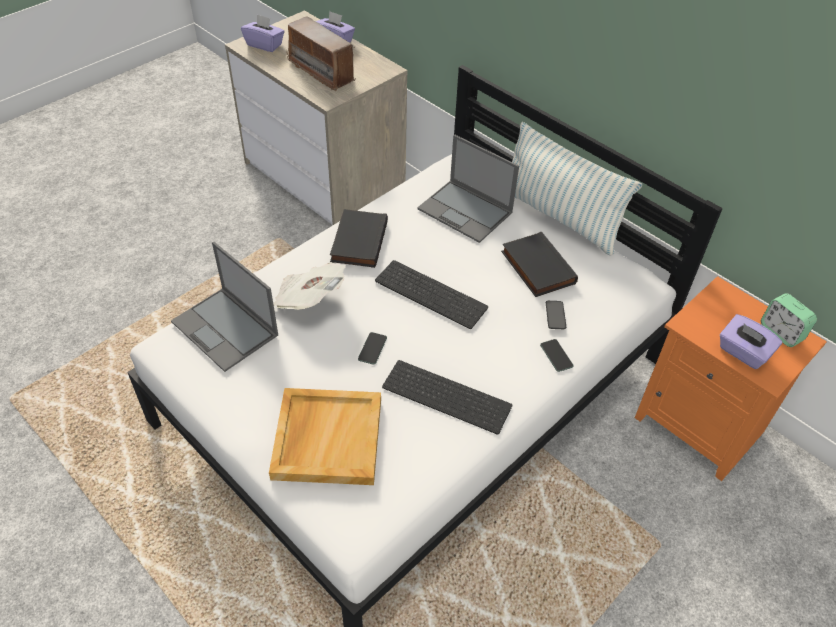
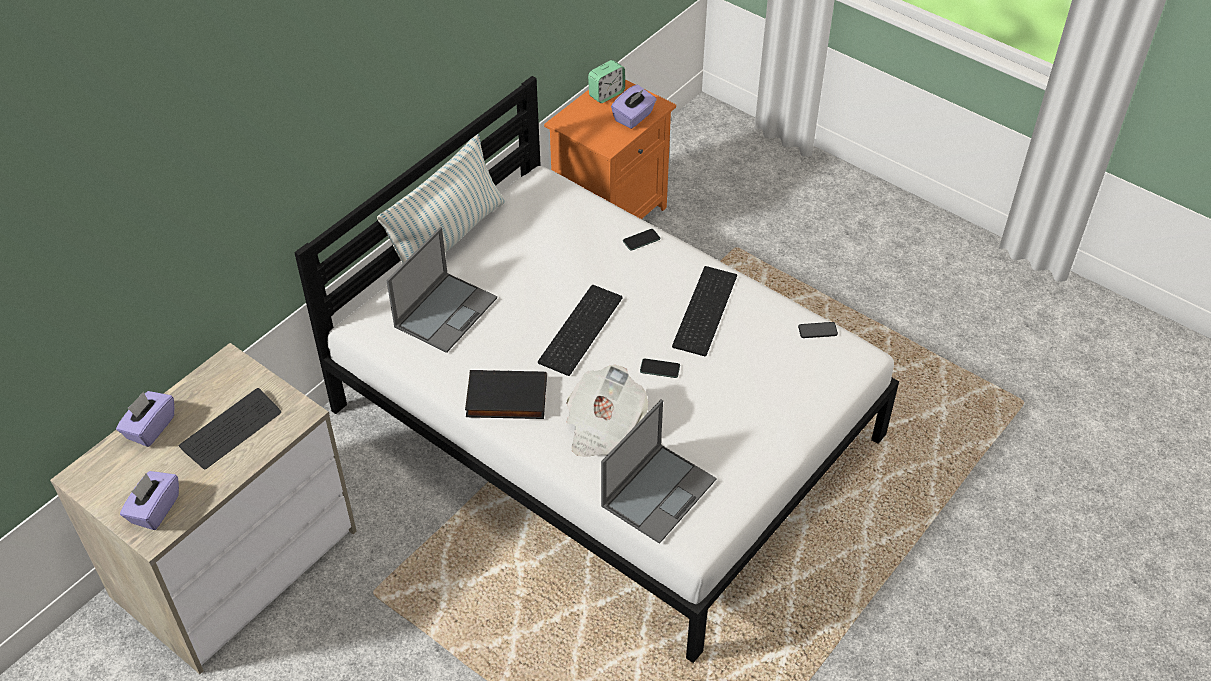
camera: 95 degrees left, 0 degrees up
beige tray [269,388,381,485] -> none
radio [286,16,356,91] -> keyboard [178,388,281,469]
black book [501,232,578,297] -> none
phone [546,301,566,329] -> phone moved to [798,322,838,338]

